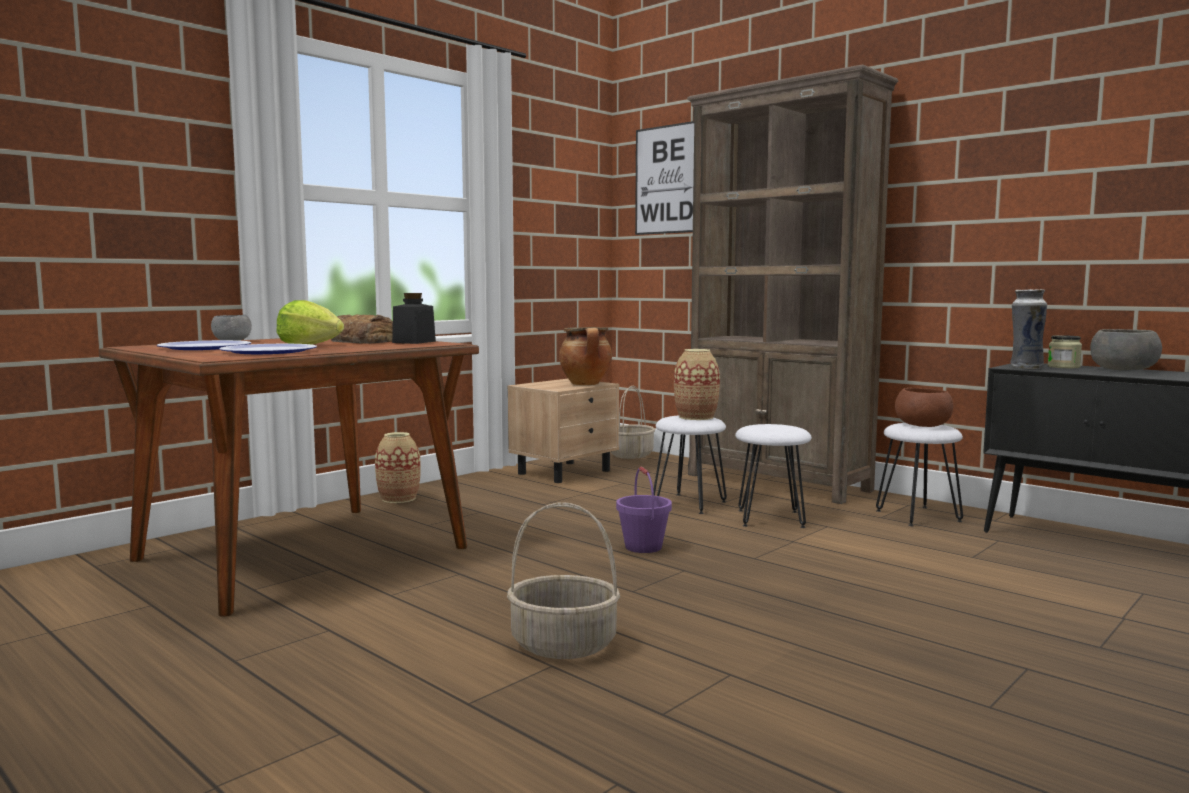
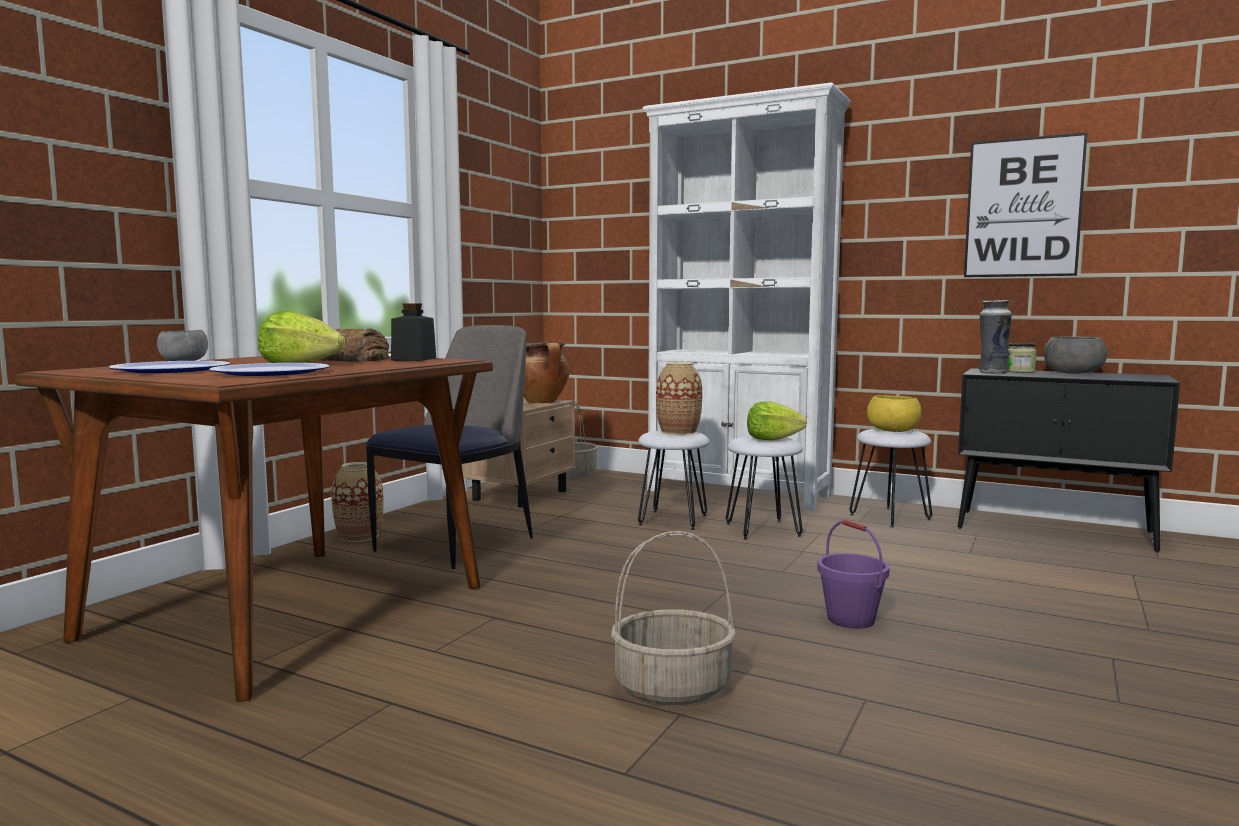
camera: 15 degrees left, 0 degrees up
purple bucket [616,467,672,553] -> purple bucket moved to [817,520,890,629]
picture [635,121,694,235] -> picture moved to [964,132,1087,277]
brown bookcase [687,64,898,504] -> white bookcase [643,82,851,511]
brown bowl [895,388,953,427] -> yellow bowl [867,395,922,432]
none -> chair [366,325,533,569]
none -> lettuce [747,401,807,441]

